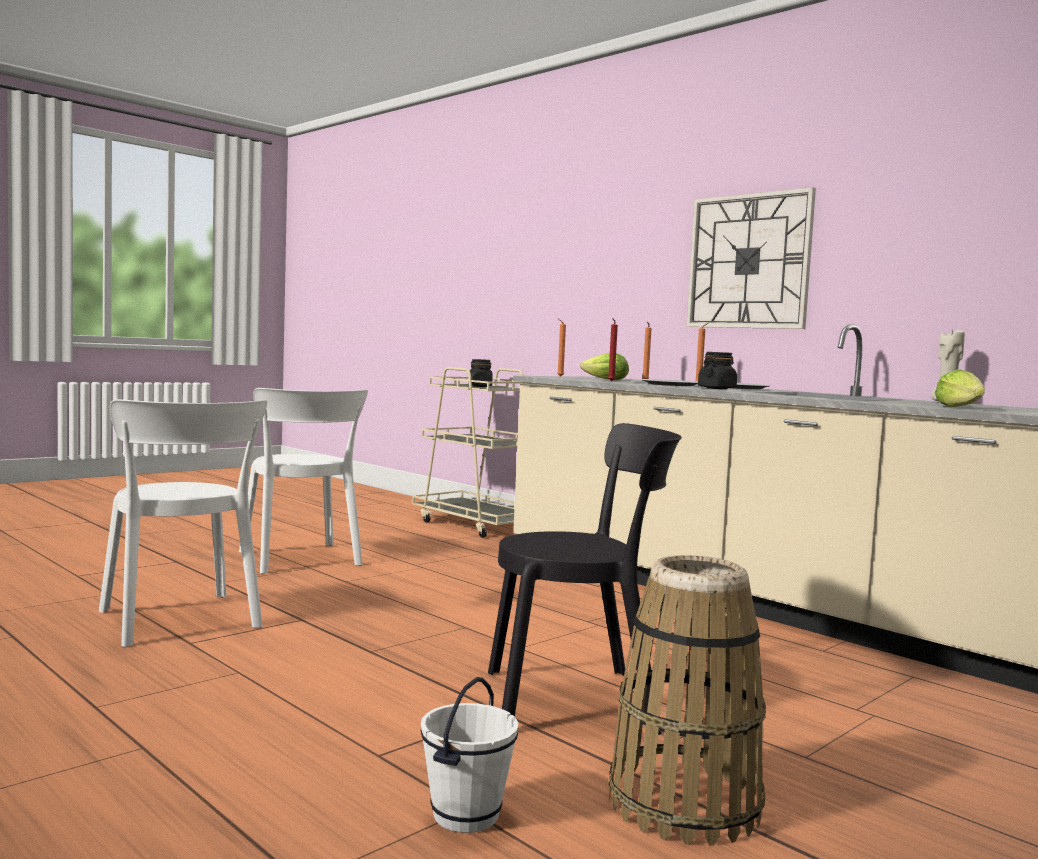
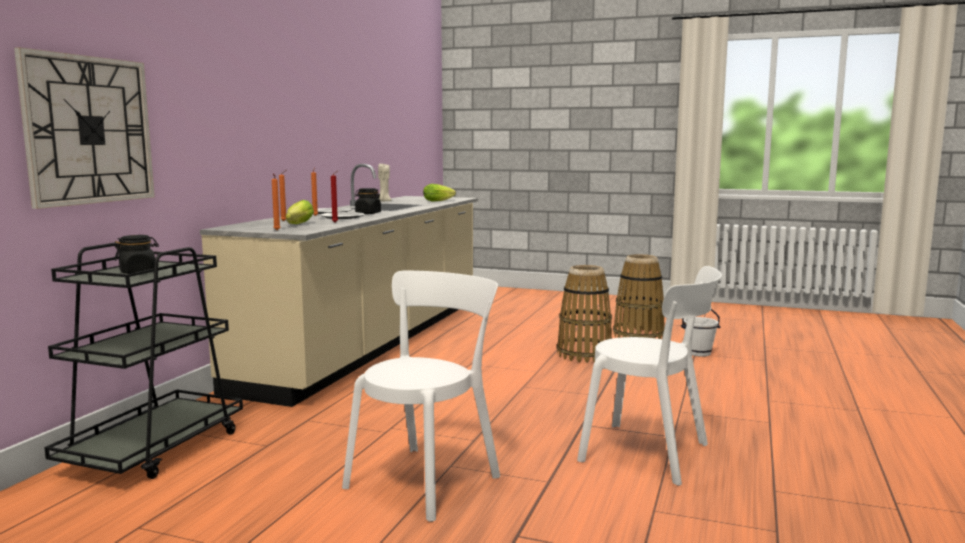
camera: 115 degrees left, 5 degrees up
white chair [99,399,268,647] -> white chair turned 90 degrees clockwise [577,266,722,486]
beige cart [412,367,523,538] -> black cart [44,243,243,479]
black chair [488,423,682,735] -> basket [557,265,612,363]
wall clock [686,187,816,329] -> wall clock moved to [14,47,155,209]

